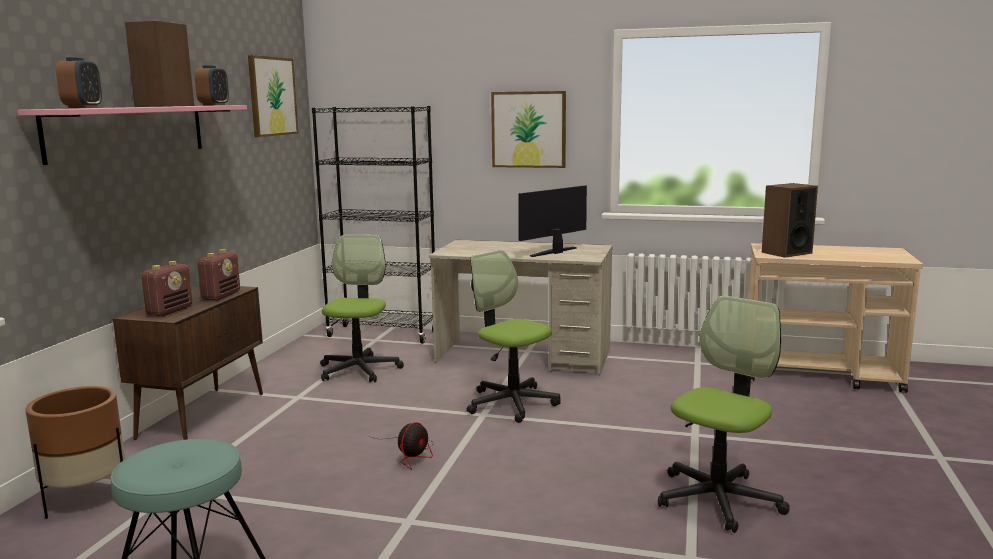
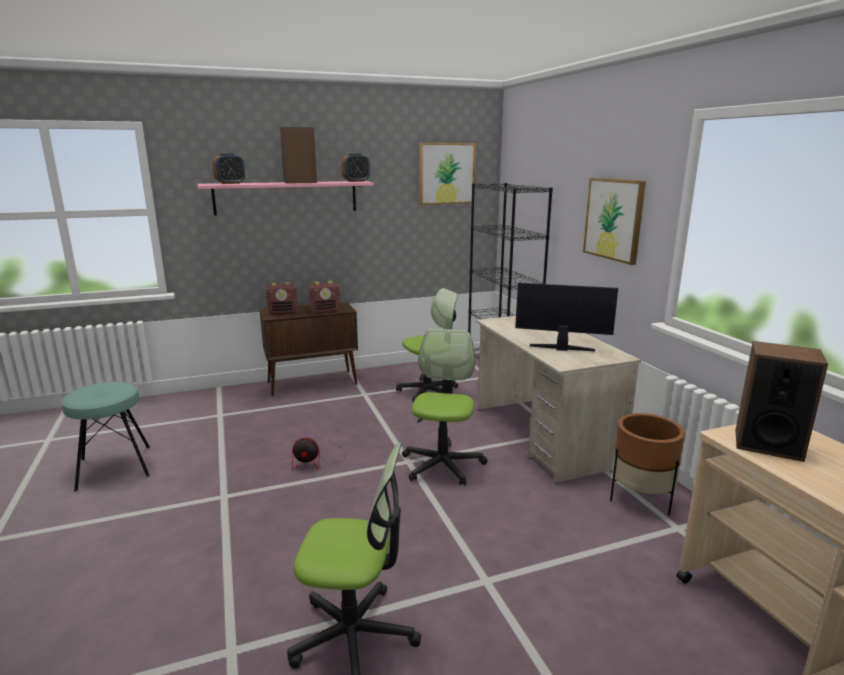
camera: 55 degrees right, 5 degrees up
brown planter [25,386,125,519] -> brown planter moved to [610,413,685,515]

